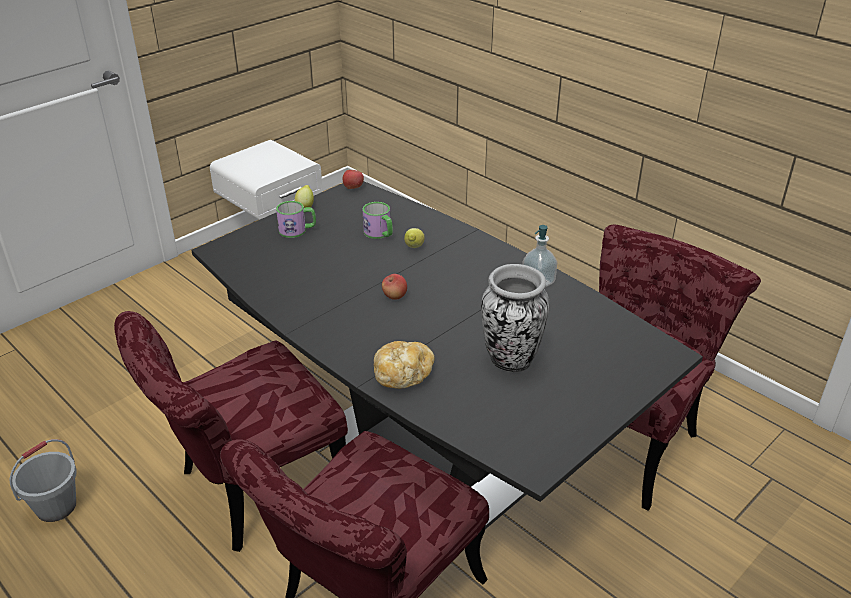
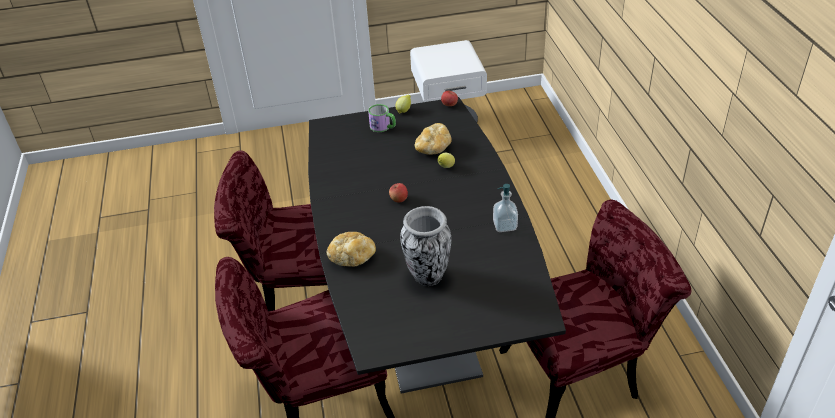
camera: 35 degrees right, 5 degrees up
grey bucket [9,439,77,522] -> none
mug [363,202,393,239] -> bread [415,123,452,155]

